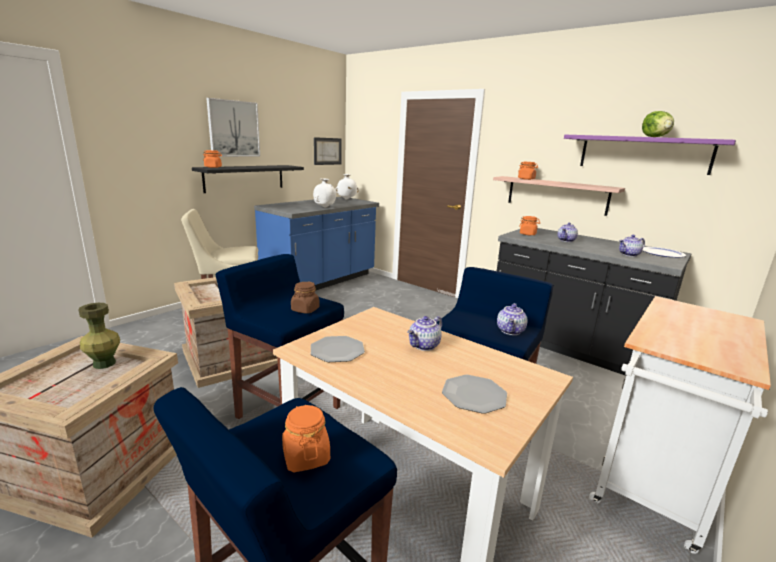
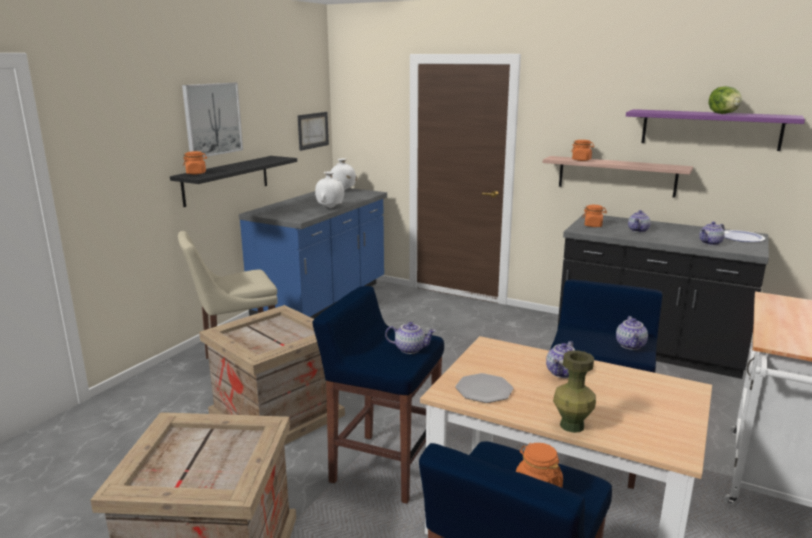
camera: 10 degrees left, 0 degrees up
green vase [79,303,120,369] -> green vase moved to [553,350,596,433]
brown jar [291,281,320,314] -> teapot [385,322,436,354]
plate [442,375,507,414] -> none

